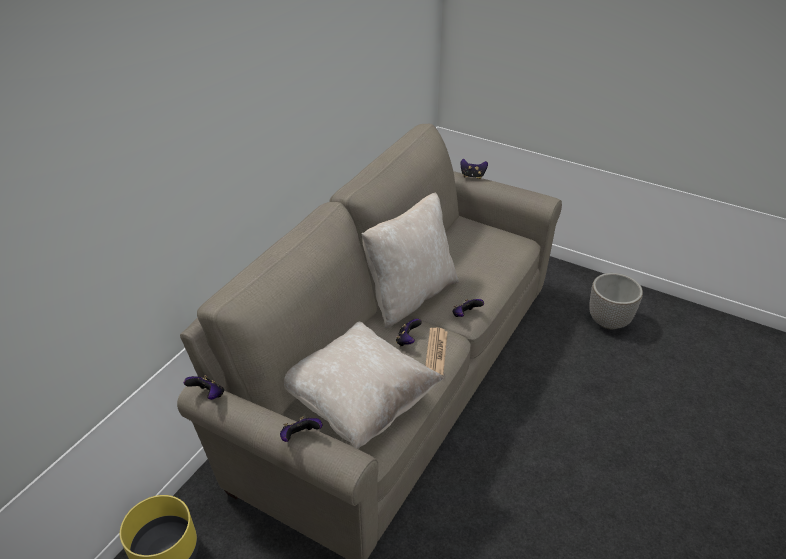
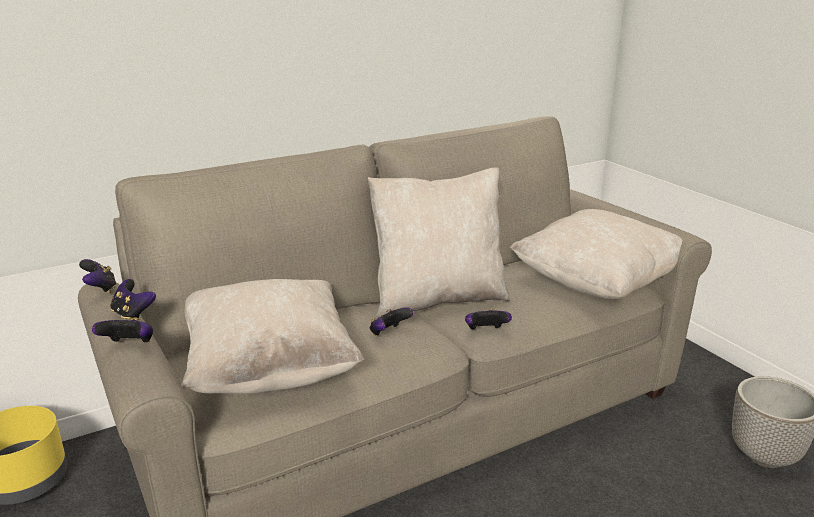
camera: 30 degrees right, 15 degrees down
newspaper [425,328,447,375] -> none
game controller [461,159,488,179] -> game controller moved to [110,279,156,320]
none -> beige pillow [509,209,682,299]

